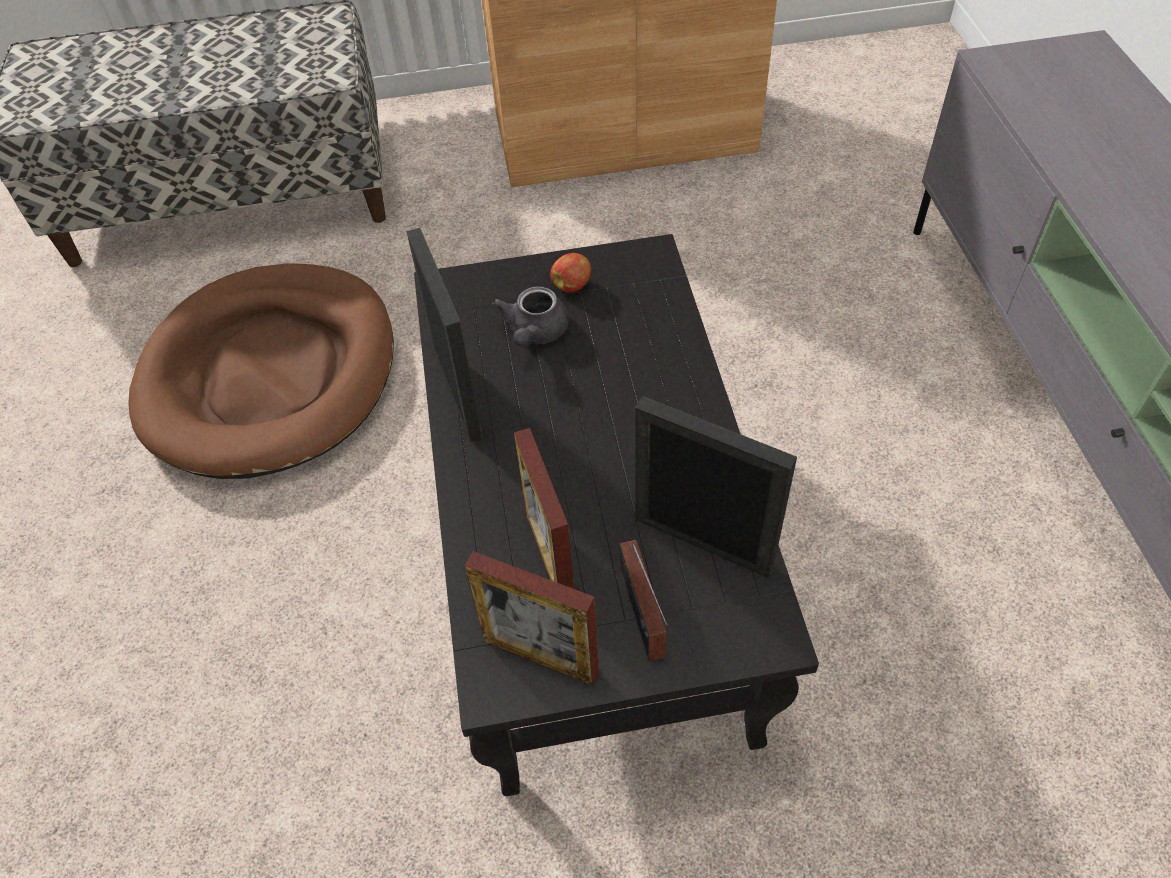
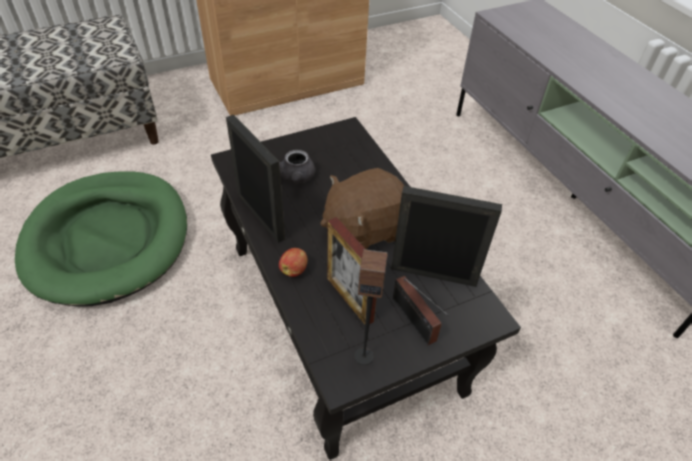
camera: 20 degrees left, 5 degrees down
brown dog bed [128,263,394,479] -> green dog bed [15,171,187,307]
picture frame [464,551,599,685] -> speaker [354,249,388,365]
apple [550,253,591,293] -> apple moved to [279,248,308,277]
none -> brown plush toy [320,168,404,250]

